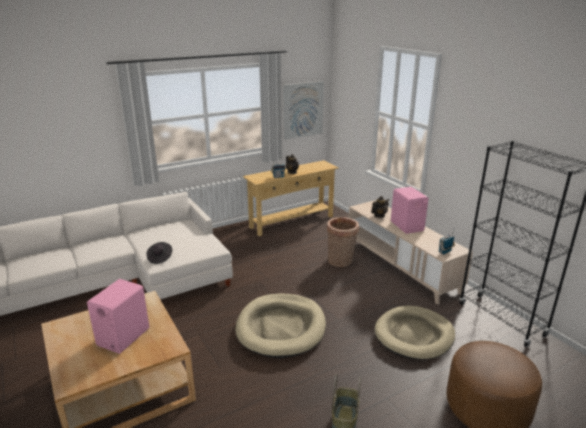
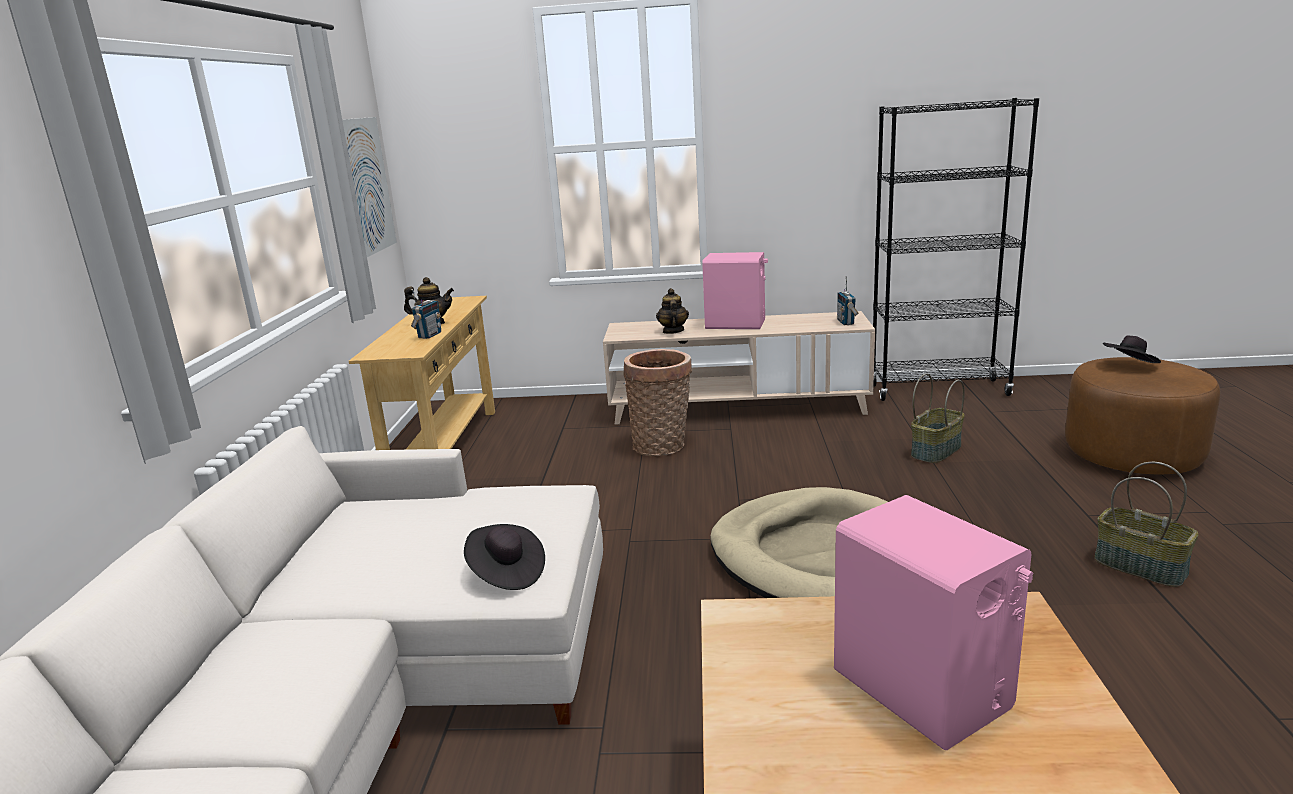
camera: 55 degrees left, 5 degrees down
beige dog bed [374,306,455,360] -> basket [911,373,965,463]
none -> black hat [1103,335,1161,363]

